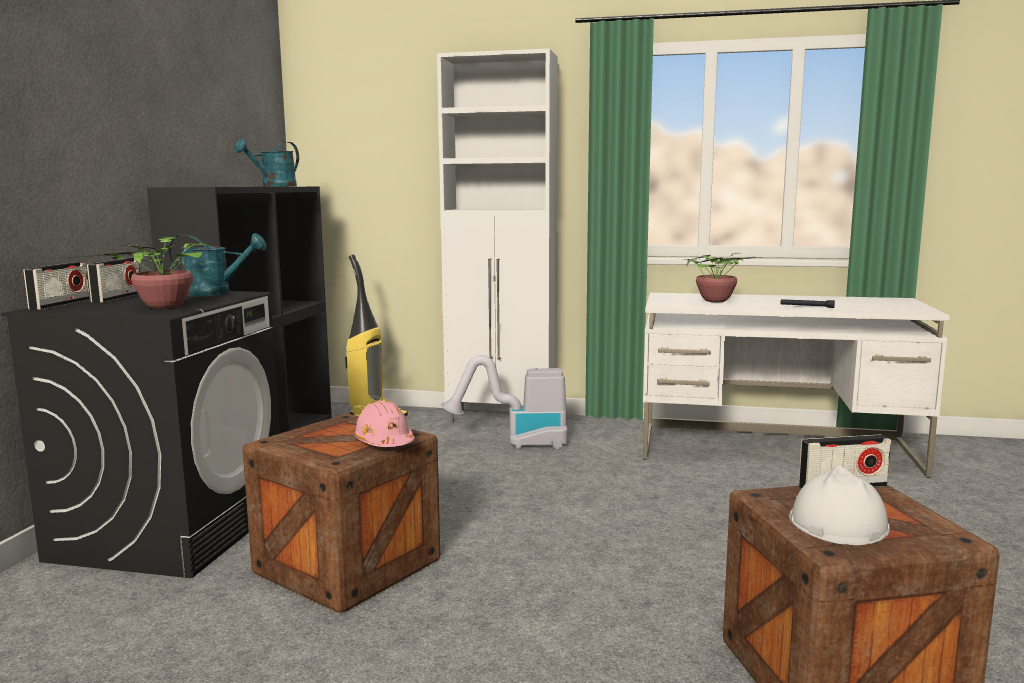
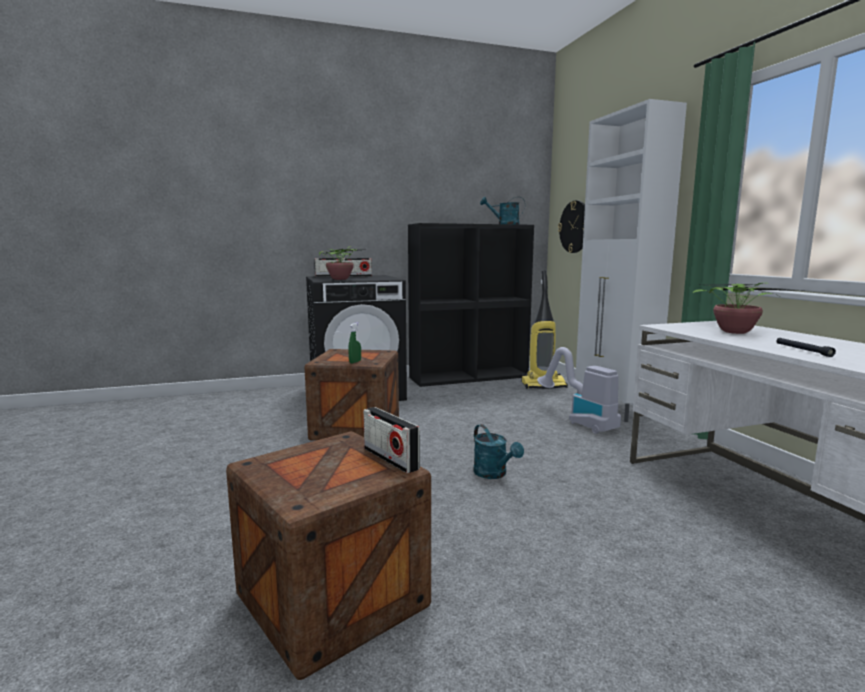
camera: 60 degrees right, 0 degrees up
turquoise watering can [168,233,266,296] -> turquoise watering can moved to [473,424,524,479]
pink hard hat [353,400,415,447] -> green spray bottle [348,323,361,363]
white hard hat [789,466,889,545] -> none
none -> wall clock [558,201,585,253]

